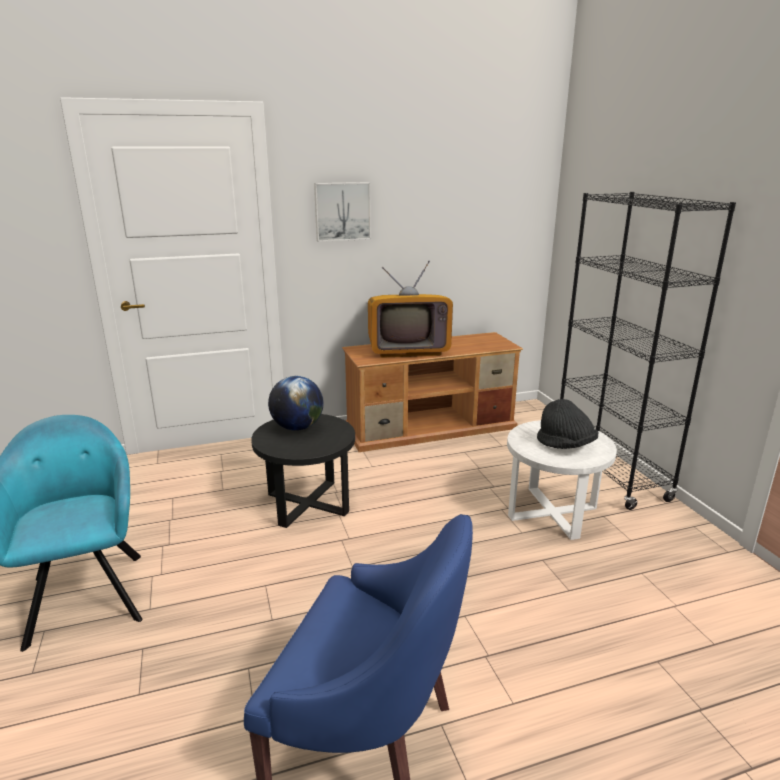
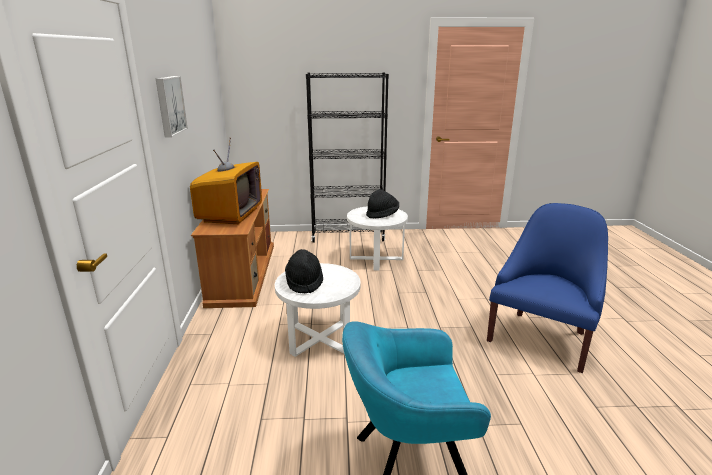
camera: 75 degrees left, 0 degrees up
black side table [251,414,355,528] -> white side table [275,263,361,357]
globe [268,376,323,431] -> black hat [285,249,323,294]

